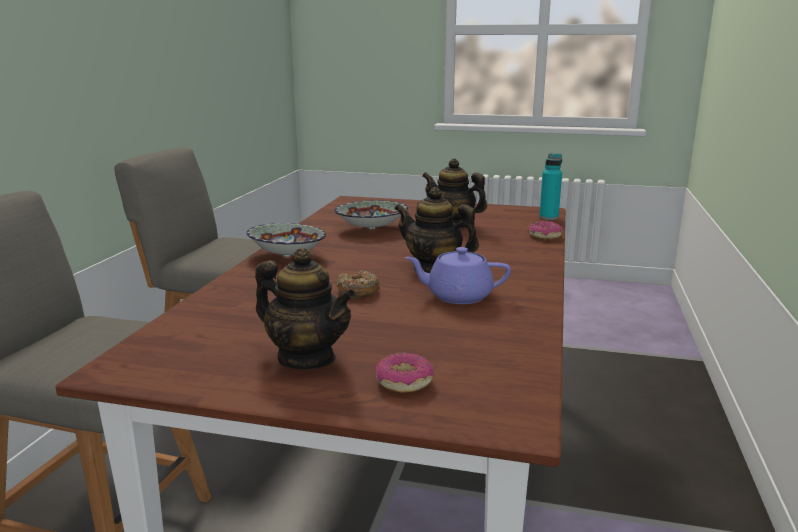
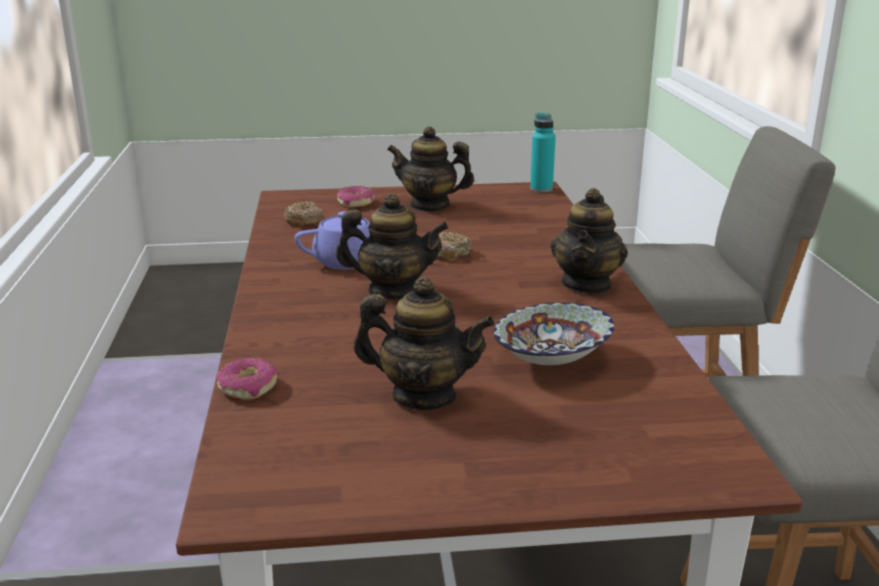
camera: 160 degrees right, 5 degrees up
bowl [247,223,326,257] -> teapot [551,188,628,294]
turquoise bottle [539,153,562,220] -> turquoise bottle moved to [530,113,556,192]
none -> donut [284,202,323,227]

